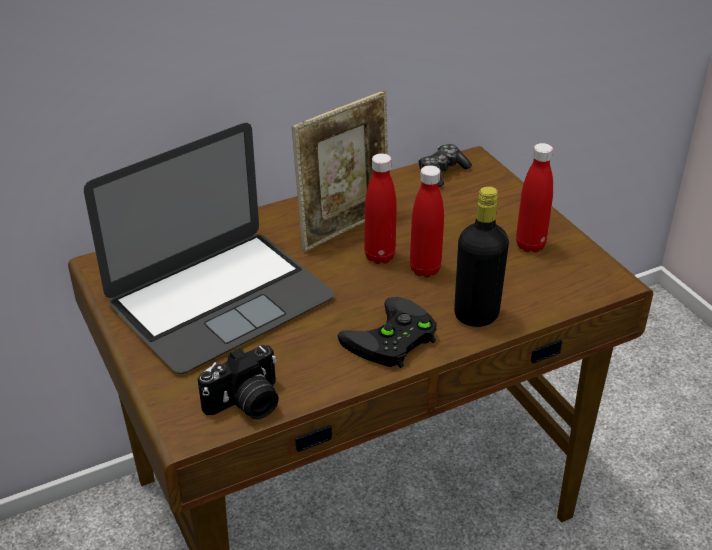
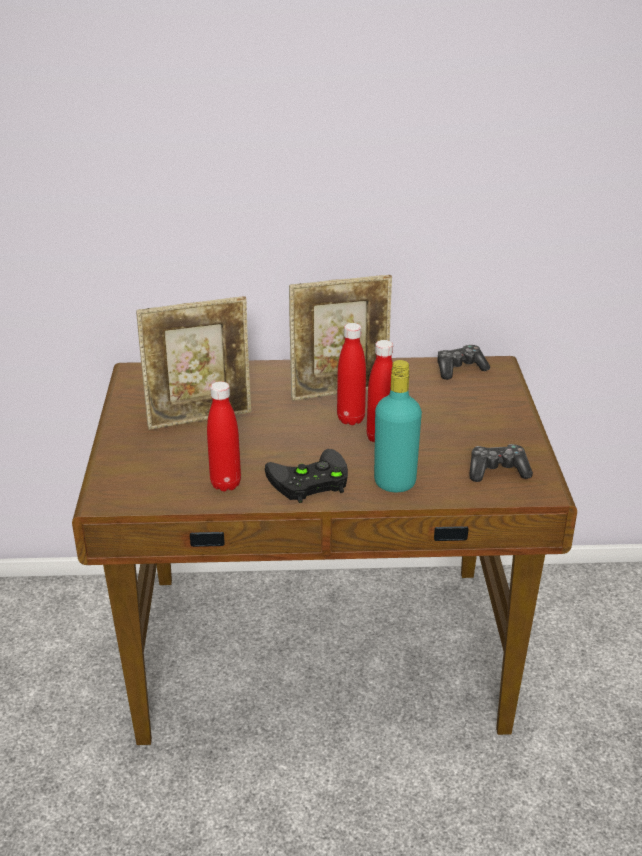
camera: 25 degrees right, 5 degrees down
laptop [84,123,334,374] -> picture frame [136,296,251,430]
camera [198,345,279,419] -> none
black bottle [454,186,509,327] -> turquoise bottle [374,360,422,492]
red bottle [516,143,553,253] -> red bottle moved to [207,381,241,491]
none -> game controller [469,444,533,482]

